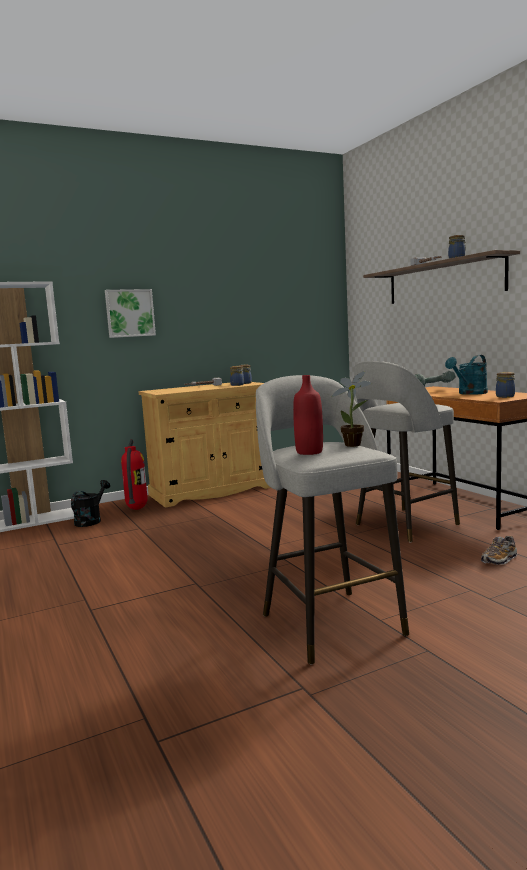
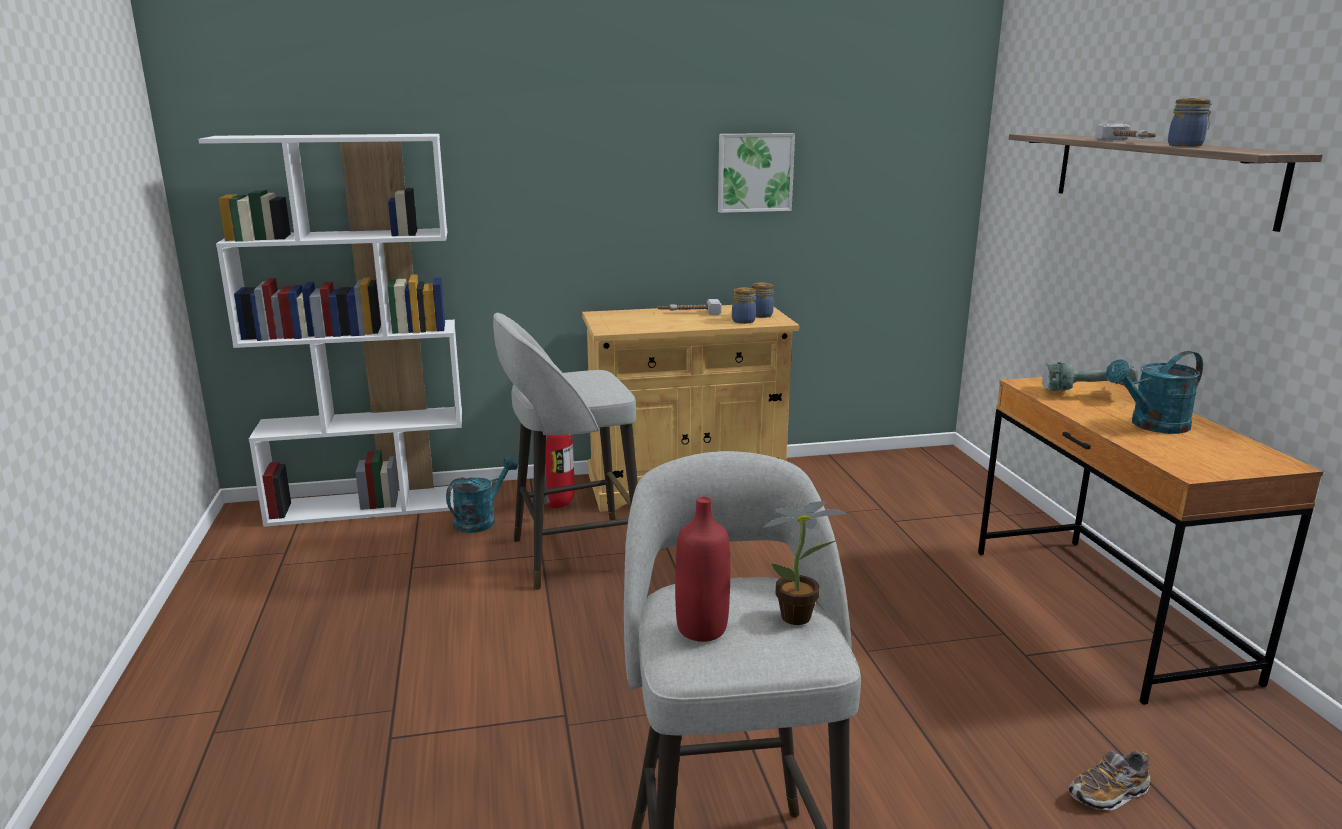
camera: 15 degrees right, 10 degrees up
black watering can [71,480,110,527] -> turquoise watering can [446,457,518,533]
picture [105,289,156,338] -> picture moved to [718,133,795,213]
grey stool [354,361,460,542] -> grey stool moved to [493,313,638,590]
jar [496,372,515,398] -> none

